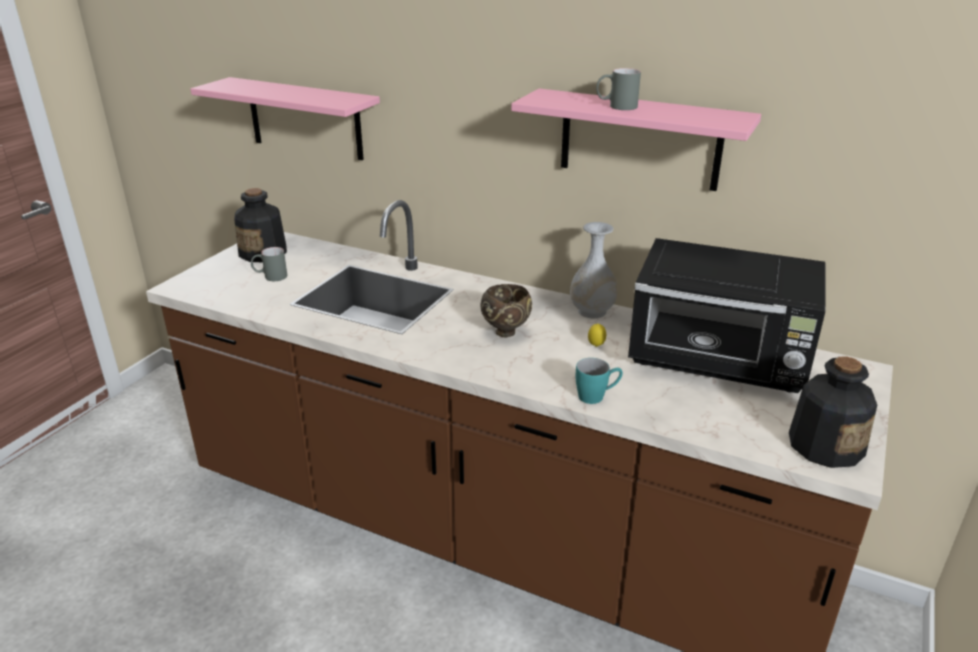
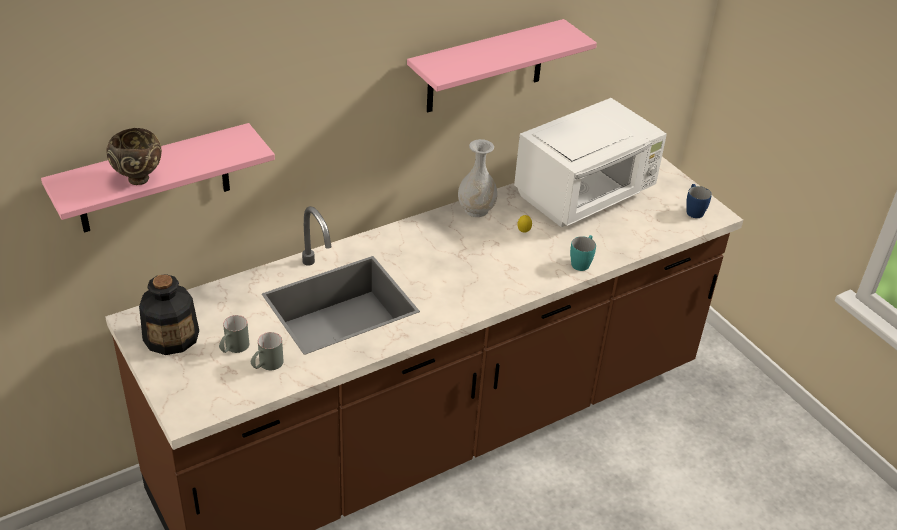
camera: 60 degrees left, 10 degrees up
brown bowl [481,284,532,337] -> brown bowl moved to [106,128,162,185]
grey mug [596,68,641,110] -> grey mug moved to [251,332,284,370]
black microwave [628,238,826,393] -> white microwave [514,98,667,227]
bottle [789,356,877,468] -> blue mug [686,184,712,218]

